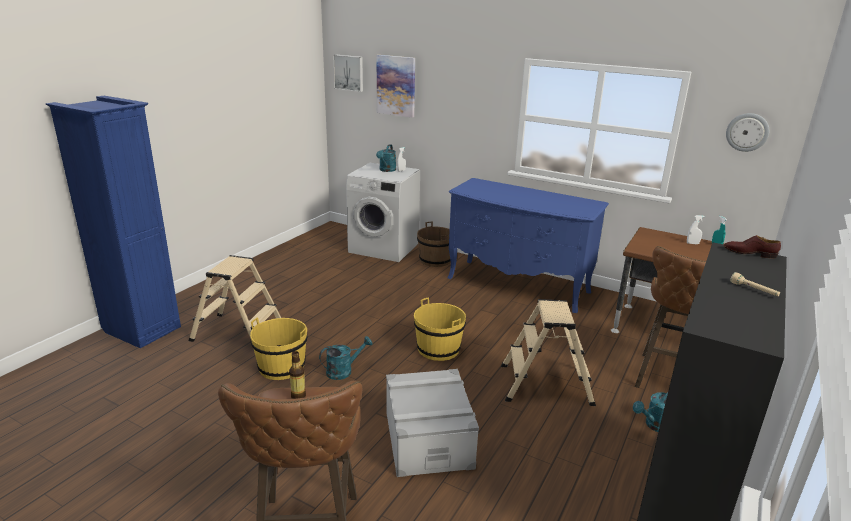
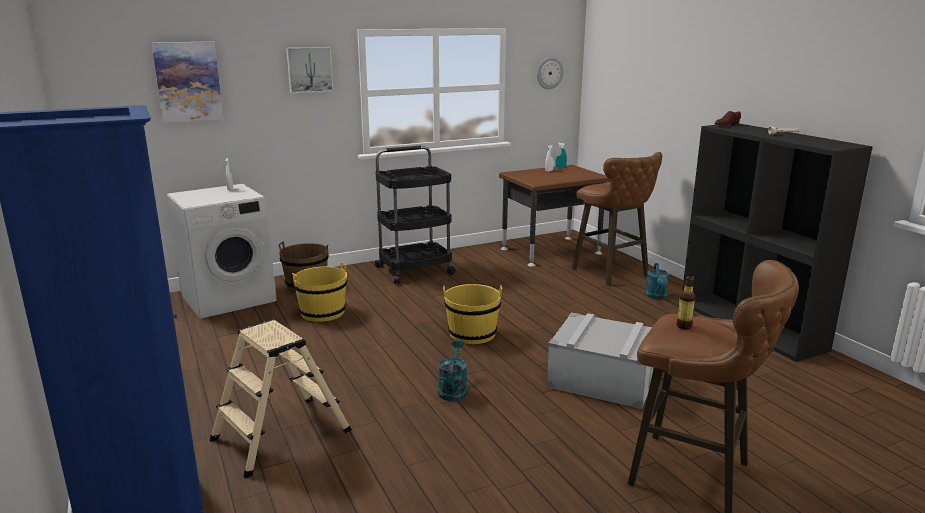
camera: 55 degrees left, 5 degrees down
yellow bucket [250,317,308,380] -> yellow bucket moved to [292,262,347,322]
picture [333,54,363,92] -> picture moved to [286,47,334,93]
turquoise watering can [376,144,396,172] -> none
blue dresser [448,178,609,313] -> black cart [375,146,456,284]
beige step ladder [501,299,596,406] -> none

